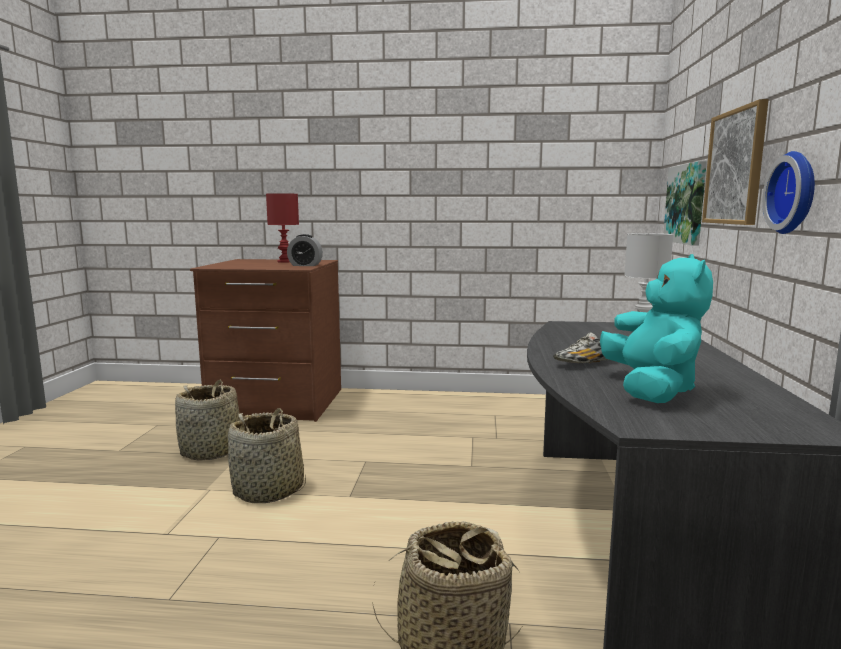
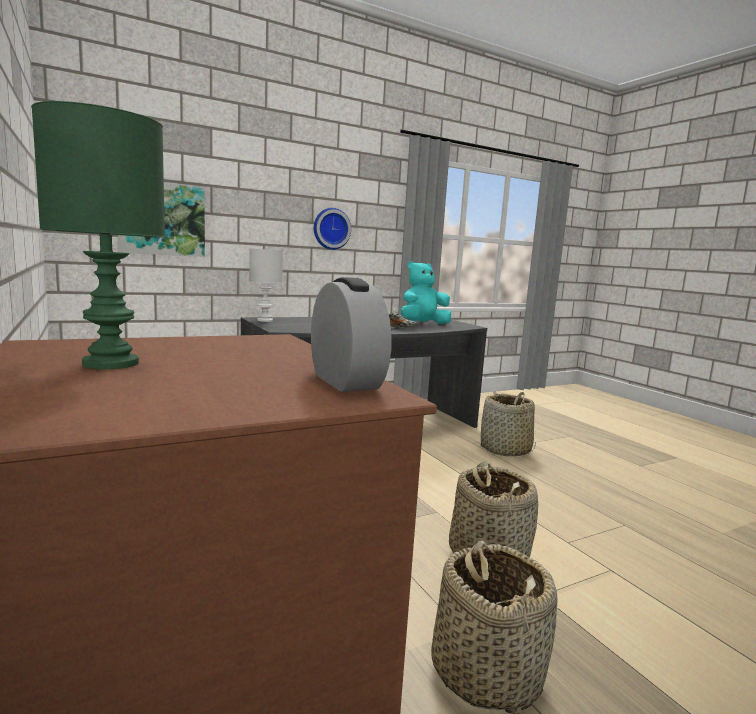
camera: 125 degrees left, 0 degrees up
red table lamp [266,193,299,263] -> green table lamp [31,101,165,369]
alarm clock [287,234,323,266] -> alarm clock moved to [311,277,392,392]
picture [702,99,769,225] -> none

